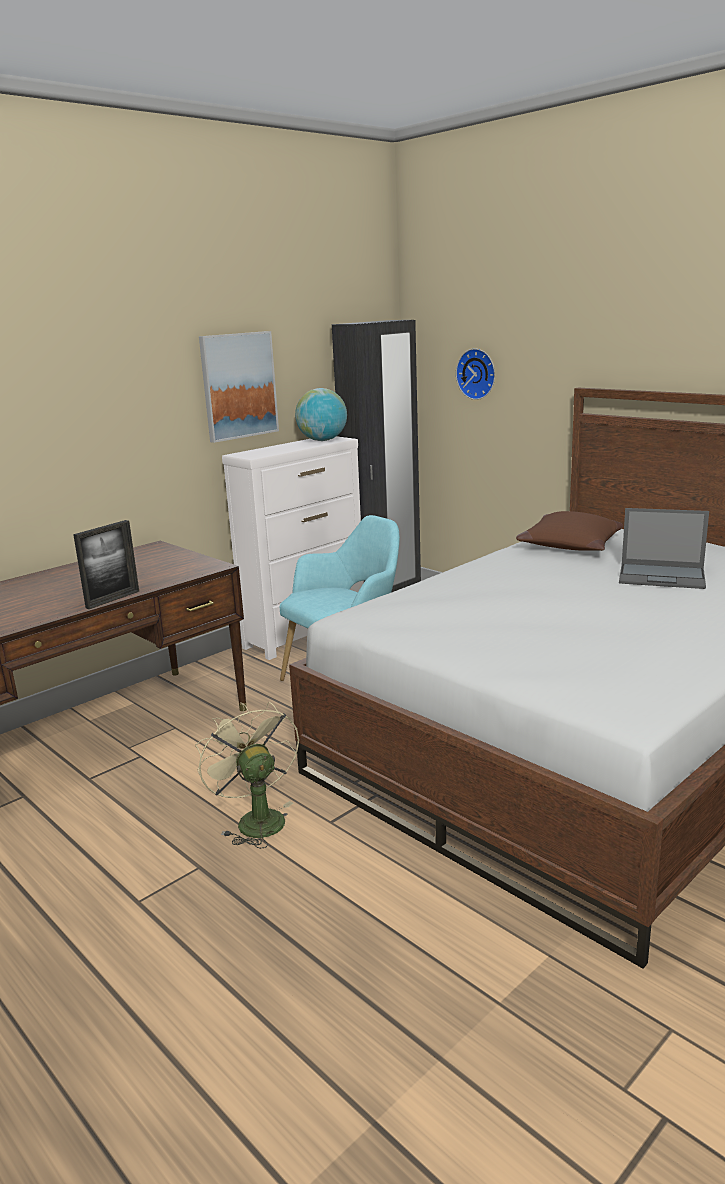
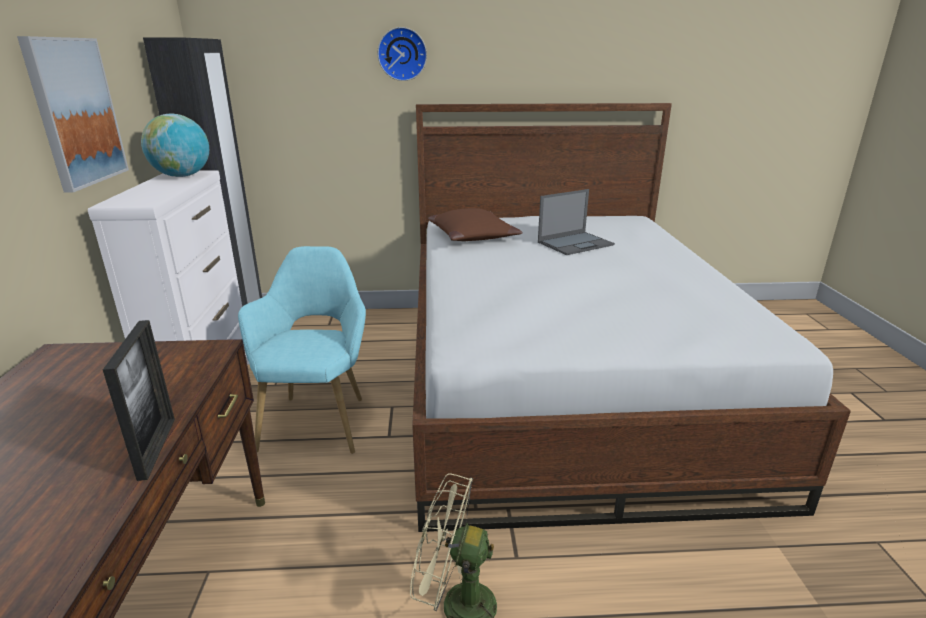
camera: 50 degrees left, 5 degrees up
wall clock [456,348,495,400] -> wall clock moved to [378,27,427,81]

